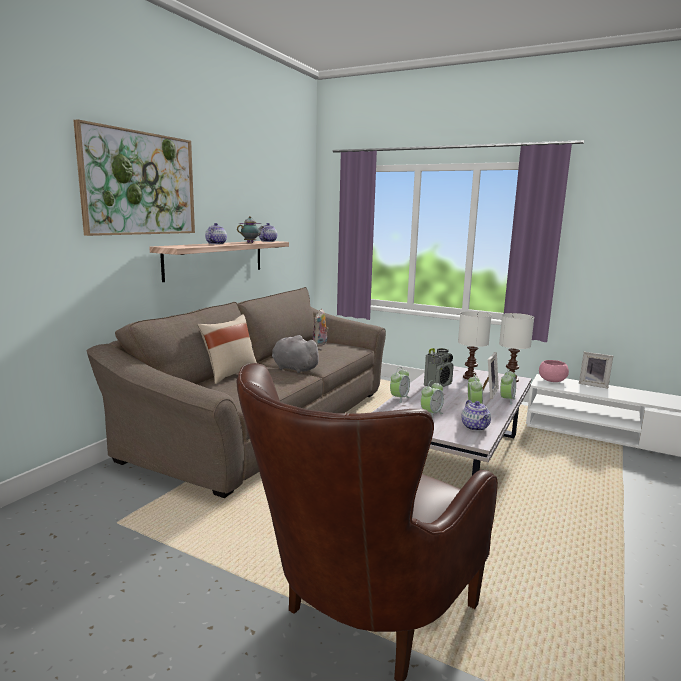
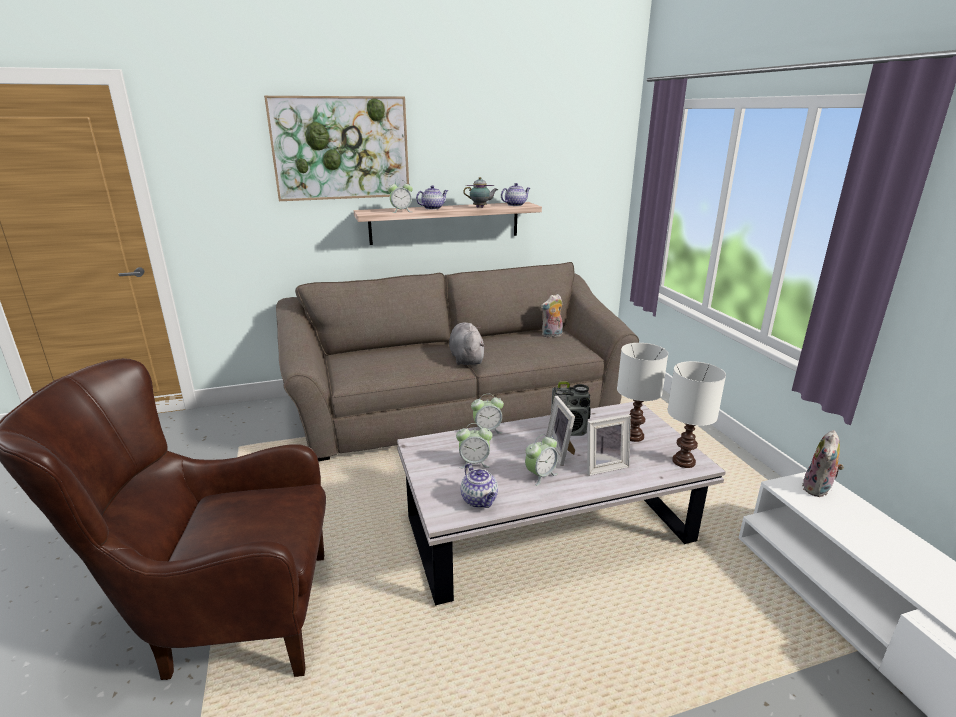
camera: 45 degrees right, 10 degrees up
beige pillow [197,314,257,384] -> none
teapot [461,400,491,431] -> teapot turned 60 degrees counterclockwise [461,463,498,508]
alarm clock [500,369,516,405] -> alarm clock moved to [388,184,413,213]
pink bowl [539,360,569,382] -> plush toy [802,430,844,497]
picture frame [579,352,613,389] -> picture frame moved to [546,396,575,466]

